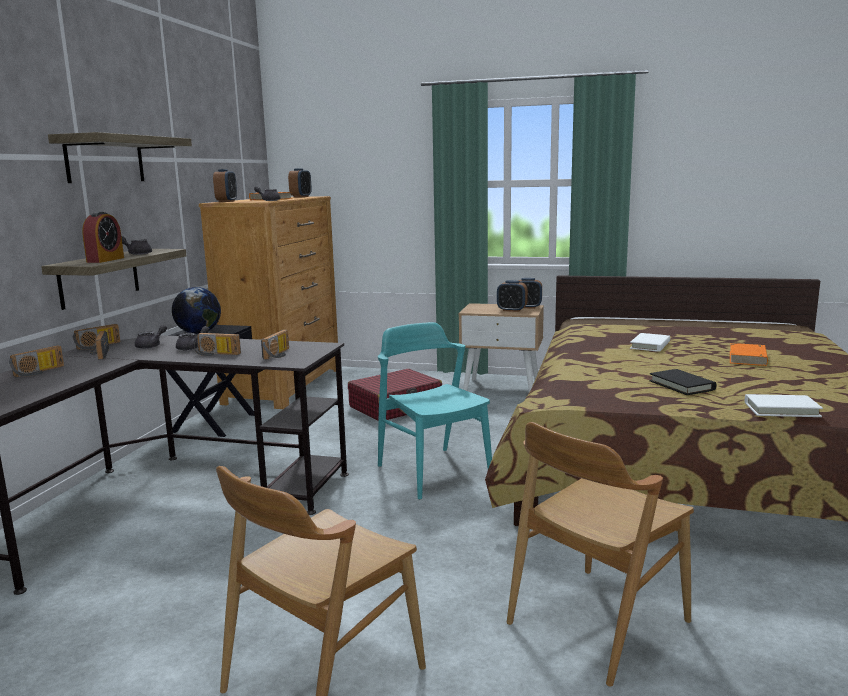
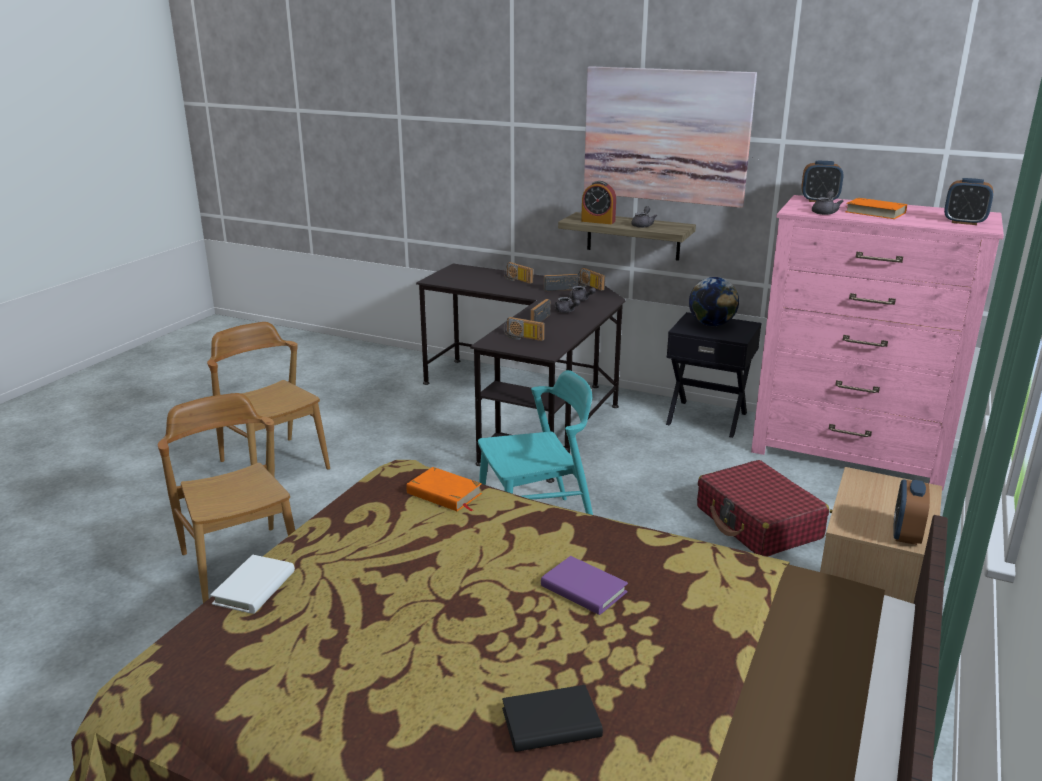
camera: 100 degrees right, 10 degrees up
shelf [48,132,192,183] -> picture [584,66,757,208]
brown dresser [199,196,338,409] -> pink dresser [751,195,1004,490]
alarm clock [497,280,528,312] -> none
white book [630,333,670,352] -> purple book [541,556,628,615]
black book [649,369,717,395] -> black book moved to [502,685,603,752]
orange book [730,343,768,366] -> orange book moved to [406,467,482,512]

